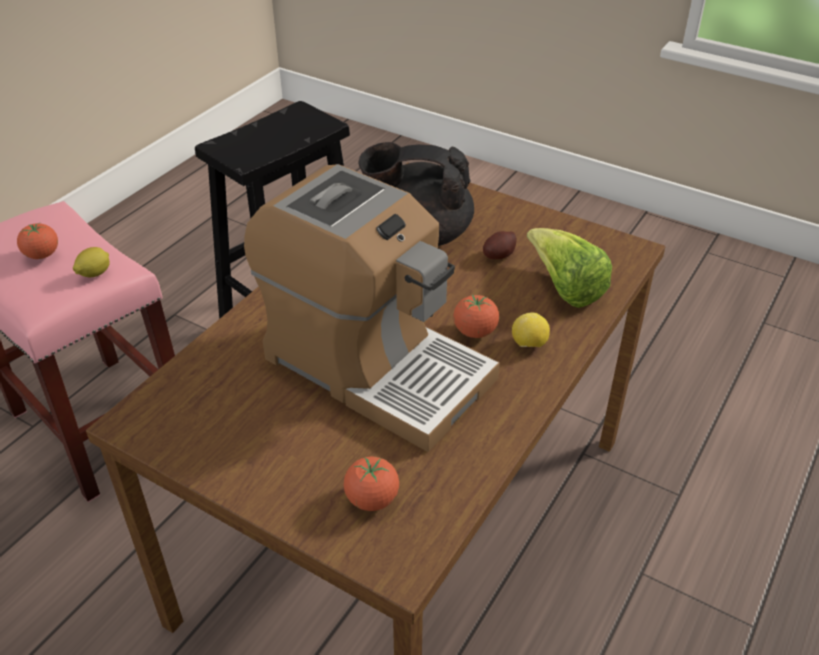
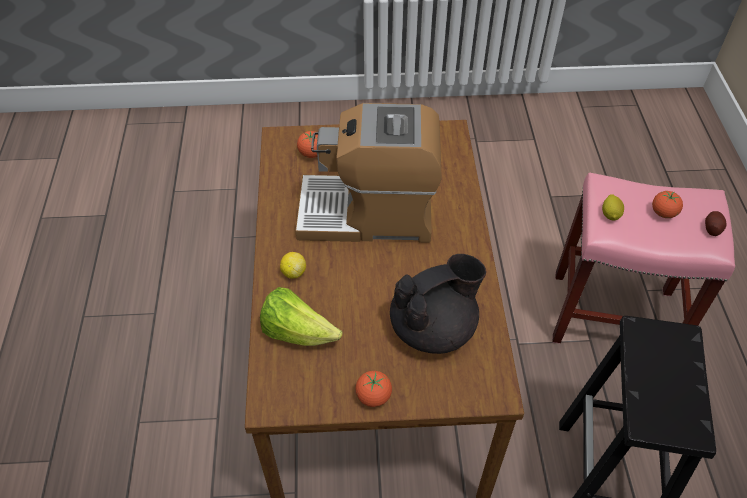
camera: 145 degrees right, 10 degrees up
tomato [454,294,499,338] -> tomato moved to [355,371,392,407]
potato [483,231,517,259] -> potato moved to [705,211,726,236]

